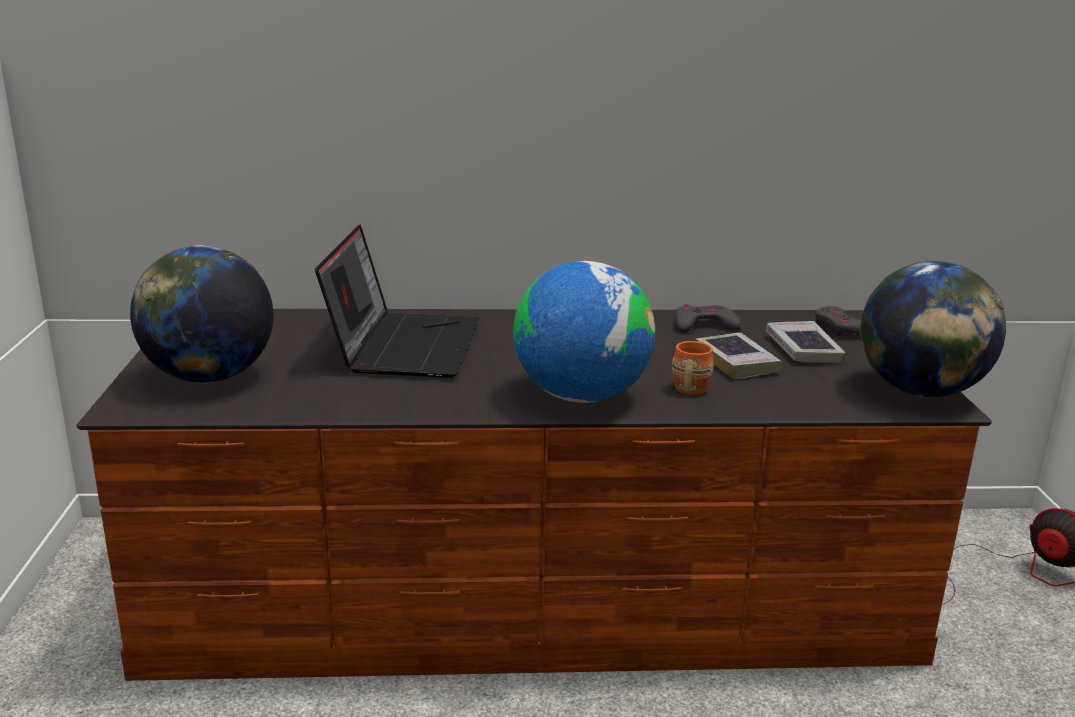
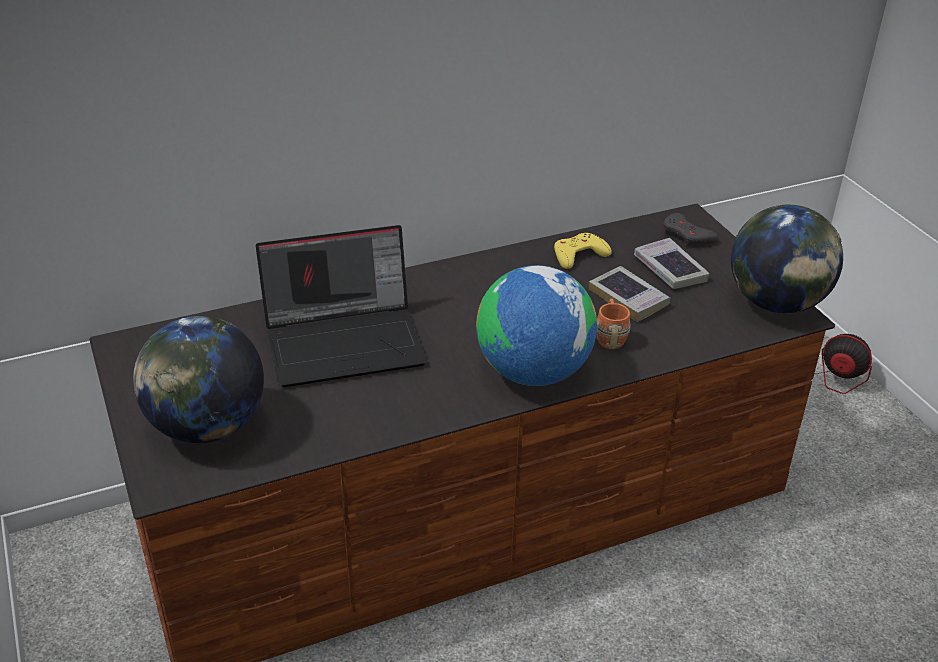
camera: 20 degrees left, 15 degrees up
laptop [315,225,479,378] -> laptop turned 90 degrees clockwise [256,225,427,387]
grey game controller [675,304,741,332] -> yellow game controller [554,233,612,269]

